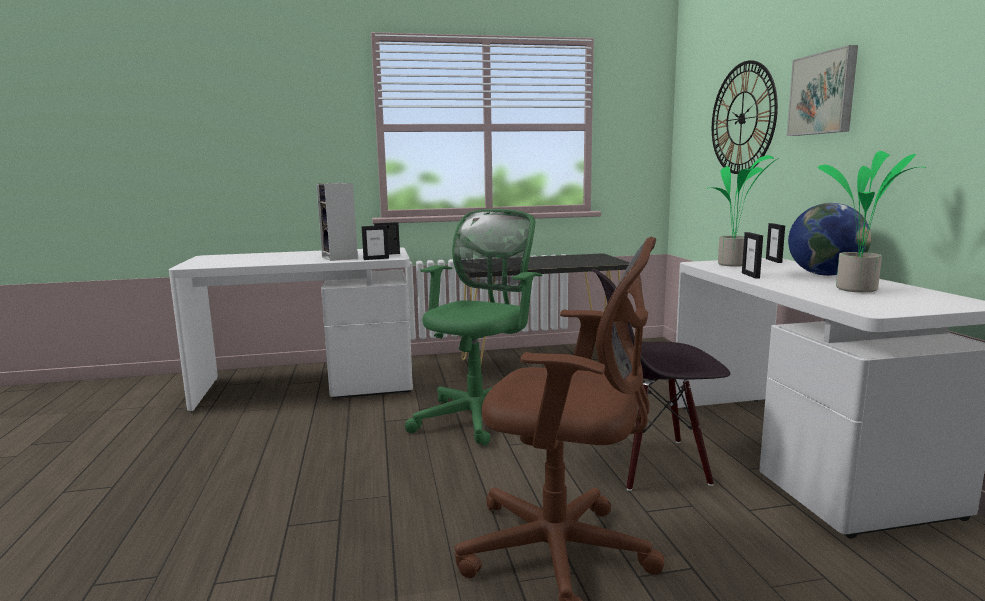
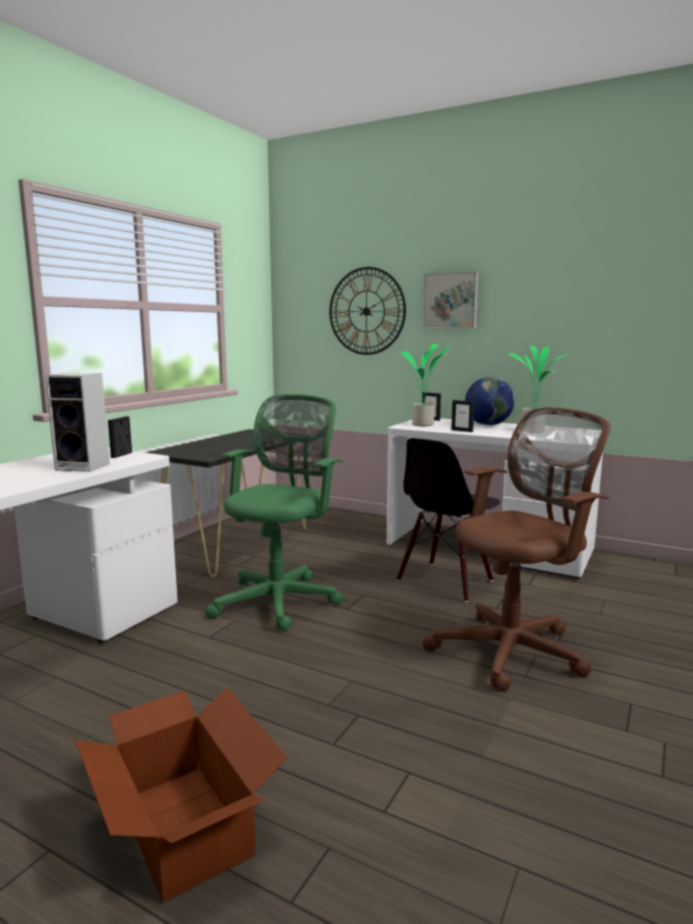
camera: 50 degrees left, 0 degrees up
picture frame [361,225,389,260] -> none
green office chair [405,209,543,446] -> green office chair turned 45 degrees clockwise [206,394,343,631]
none -> cardboard box [75,687,288,903]

